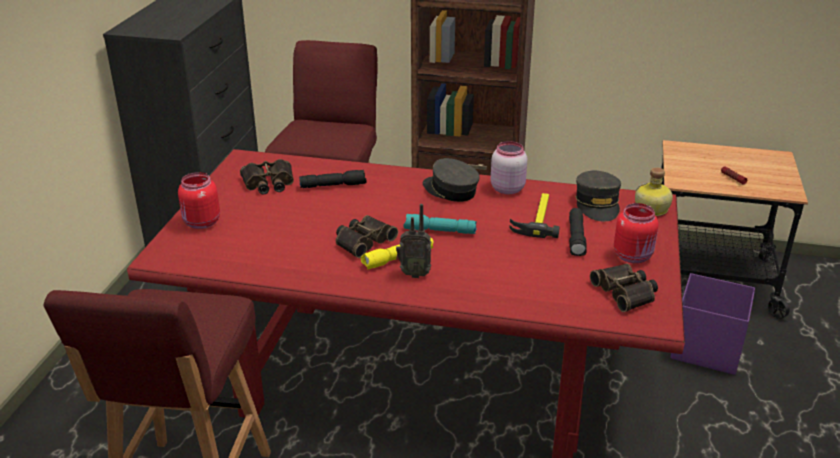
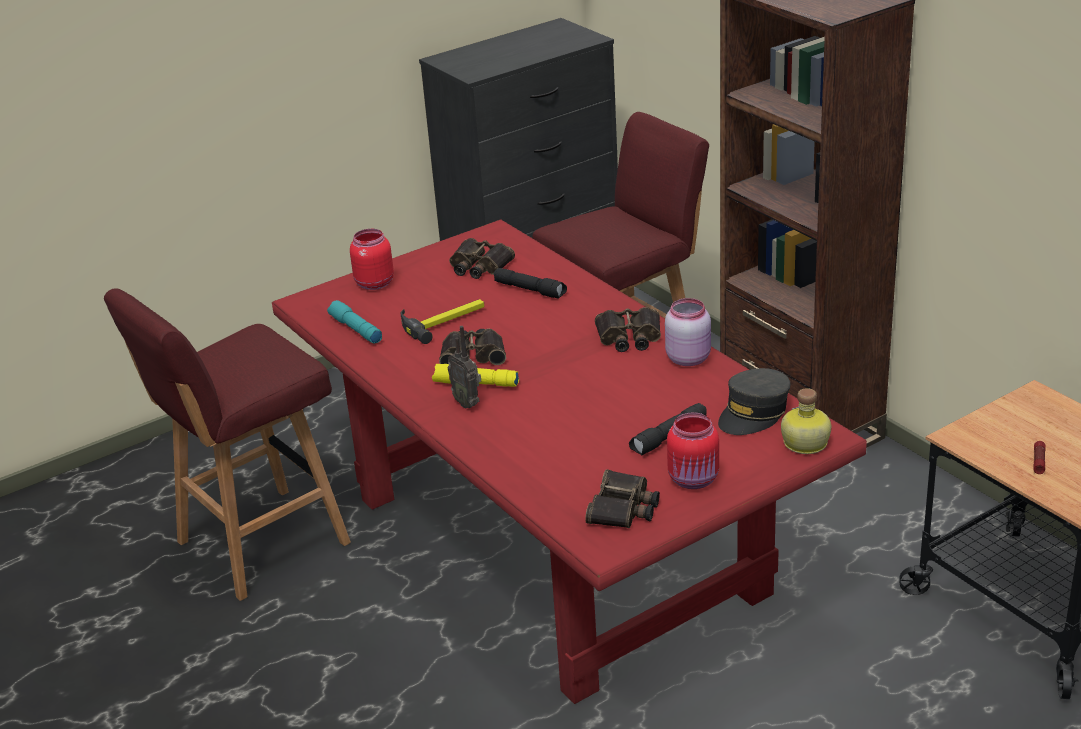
camera: 45 degrees right, 0 degrees up
turquoise flashlight [403,214,477,234] -> turquoise flashlight moved to [327,300,382,344]
grey cap [423,158,480,202] -> binoculars [595,307,661,352]
hammer [509,193,560,238] -> hammer moved to [400,299,484,344]
purple storage box [671,273,755,375] -> none

